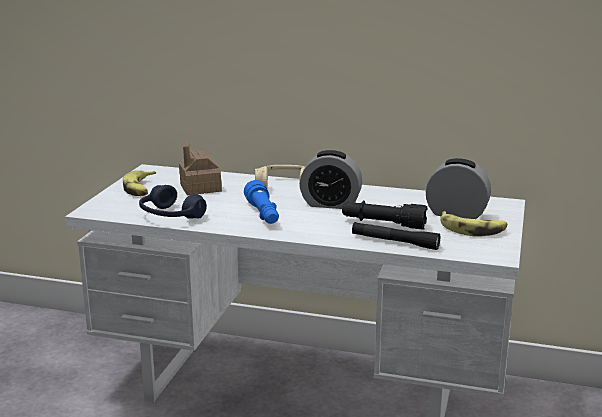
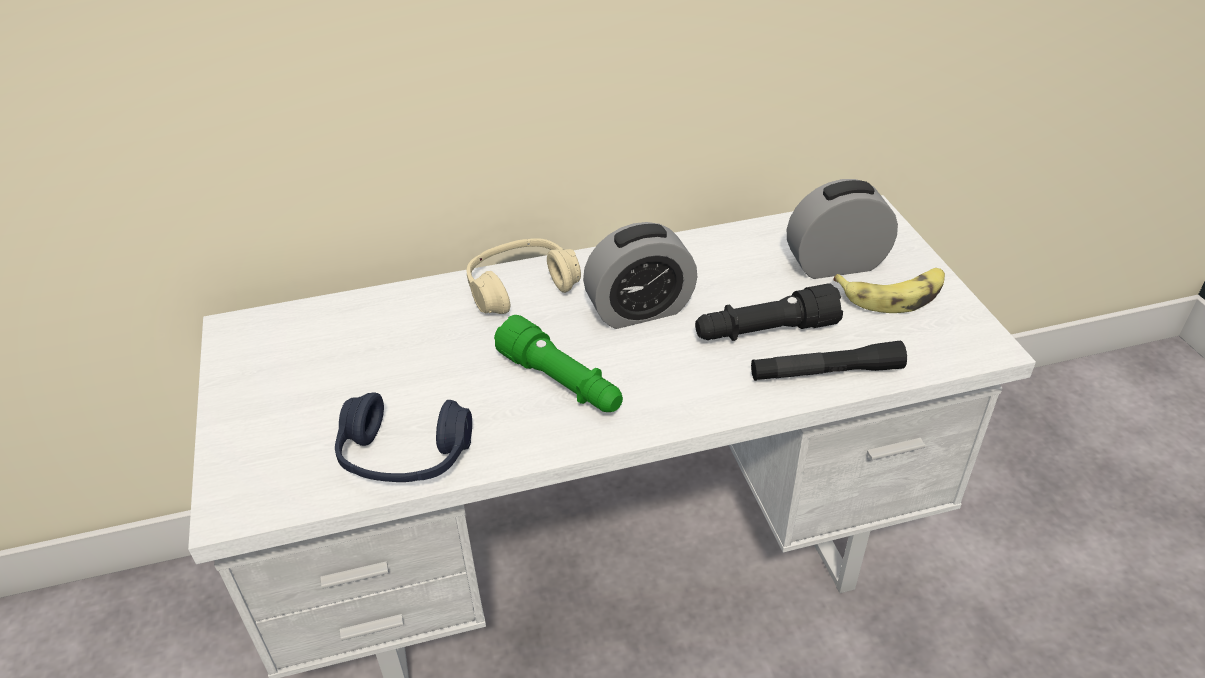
camera: 30 degrees left, 20 degrees up
banana [123,170,156,196] -> none
toy house [179,139,222,195] -> none
blue flashlight [244,180,279,224] -> green flashlight [494,315,623,412]

